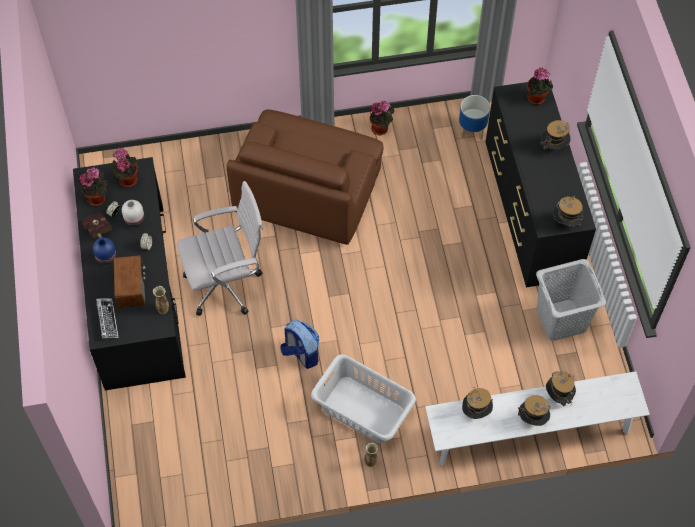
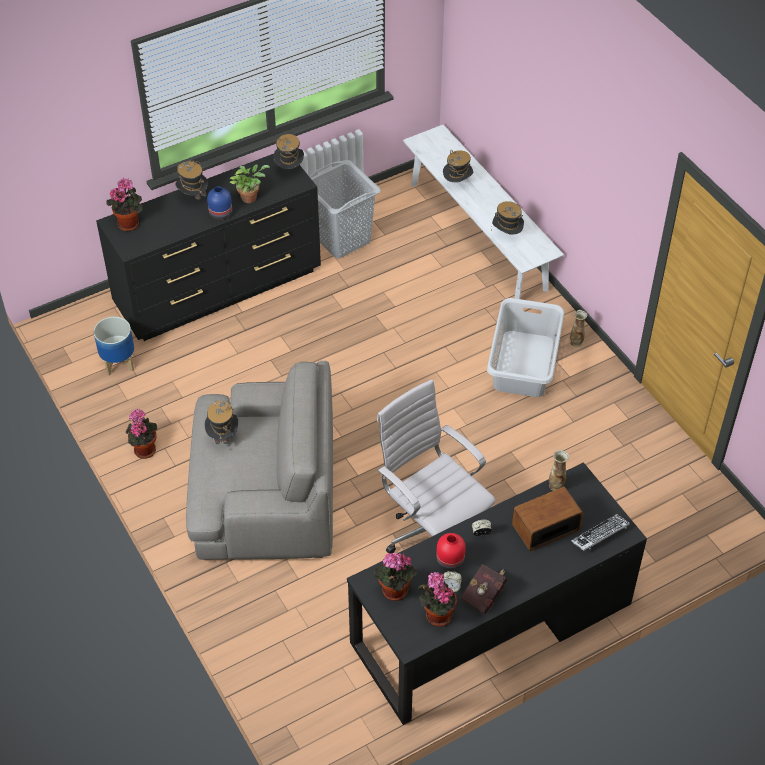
camera: 110 degrees left, 10 degrees down
blue vase [93,237,116,265] -> blue vase moved to [207,186,232,220]
white vase [122,200,144,227] -> red vase [436,533,466,570]
brown armchair [227,109,384,245] -> grey armchair [186,361,333,560]
backpack [280,319,319,369] -> none
hat [517,395,551,426] -> hat moved to [205,401,238,444]
none -> potted plant [230,165,270,203]

